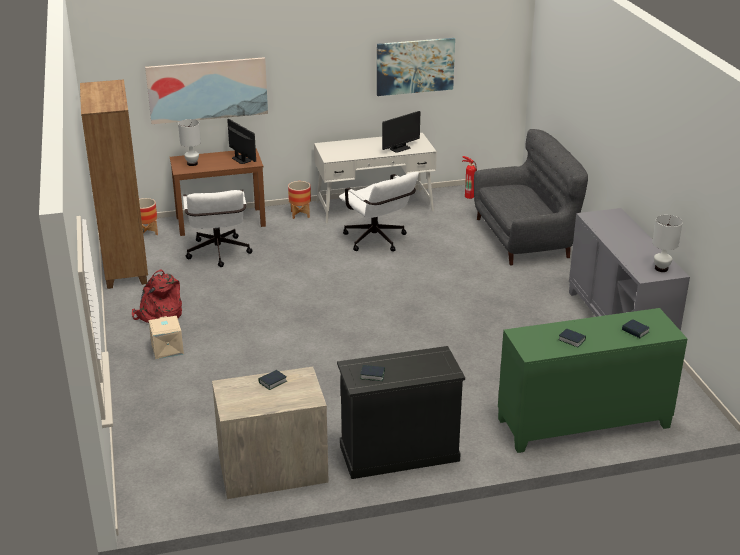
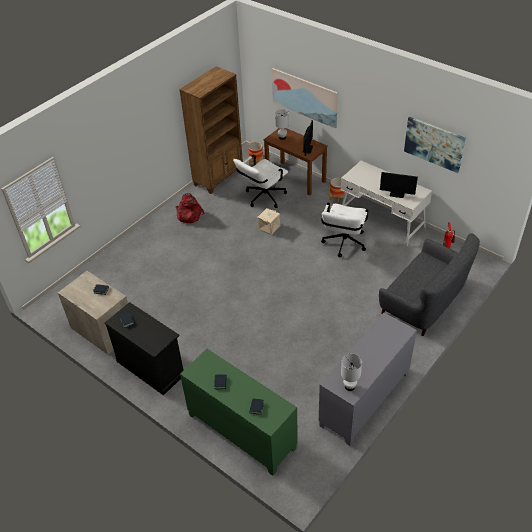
camera: 55 degrees right, 15 degrees up
beige storage box [149,316,184,359] -> beige storage box moved to [257,208,281,235]

